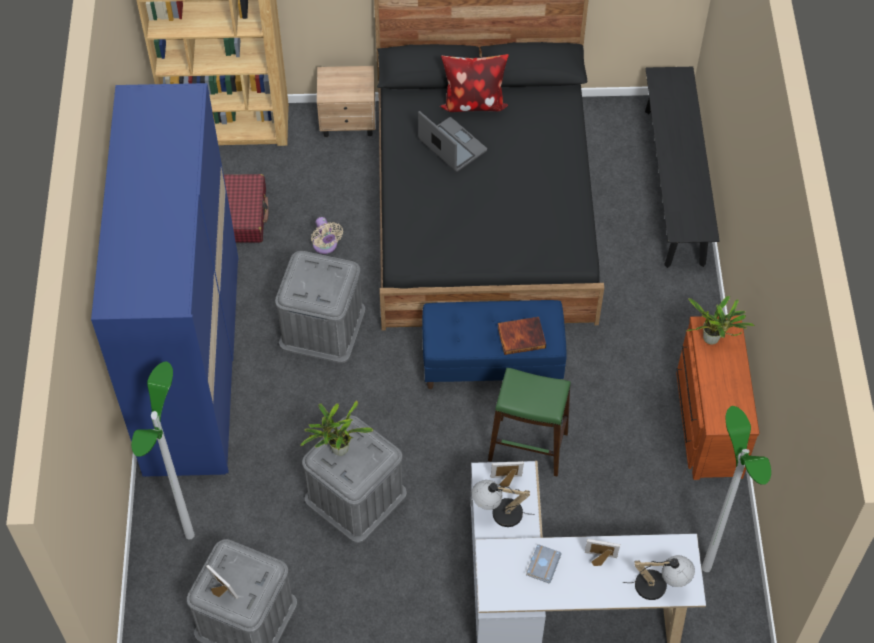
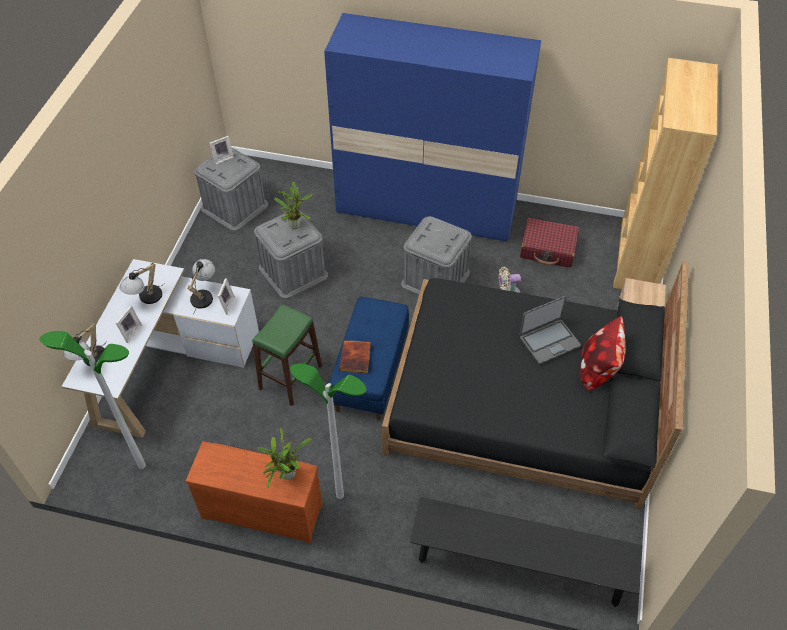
camera: 105 degrees right, 5 degrees down
floor lamp [131,362,195,539] -> floor lamp moved to [290,363,366,499]
grey book [526,544,562,583] -> table lamp [120,263,165,304]

